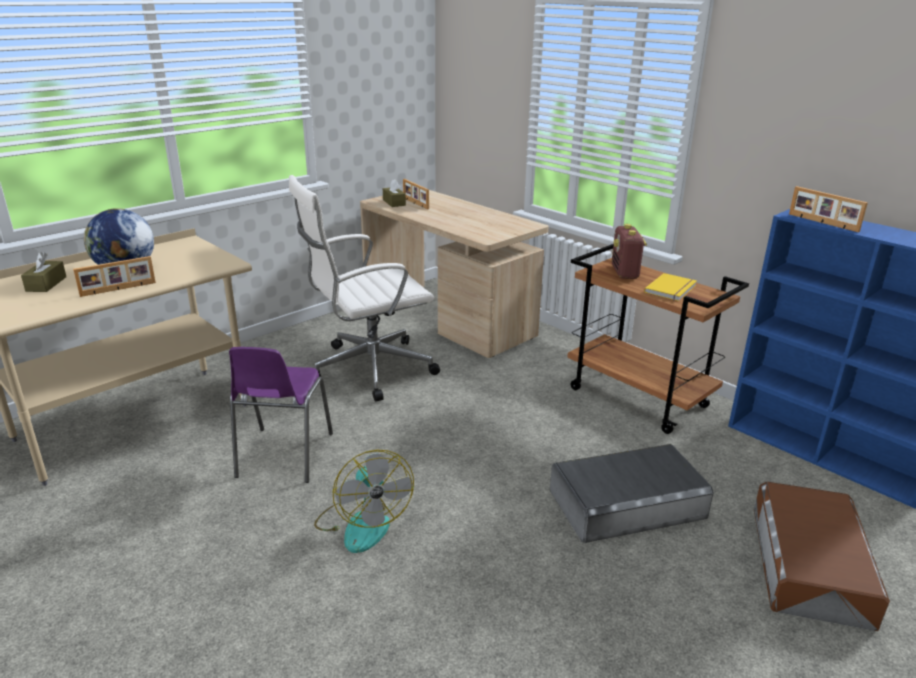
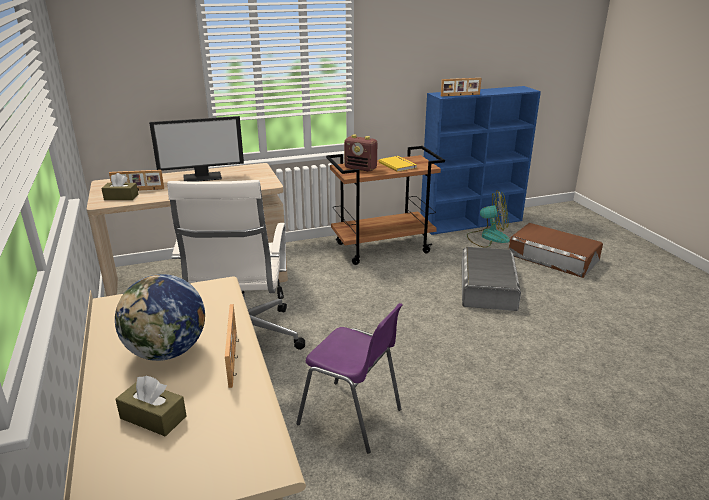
camera: 65 degrees left, 0 degrees up
fan [314,450,414,553] -> fan moved to [467,190,510,248]
none -> monitor [149,116,244,182]

